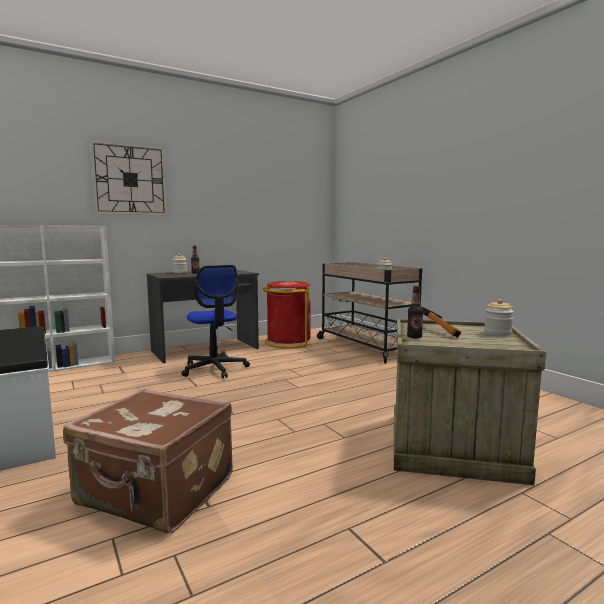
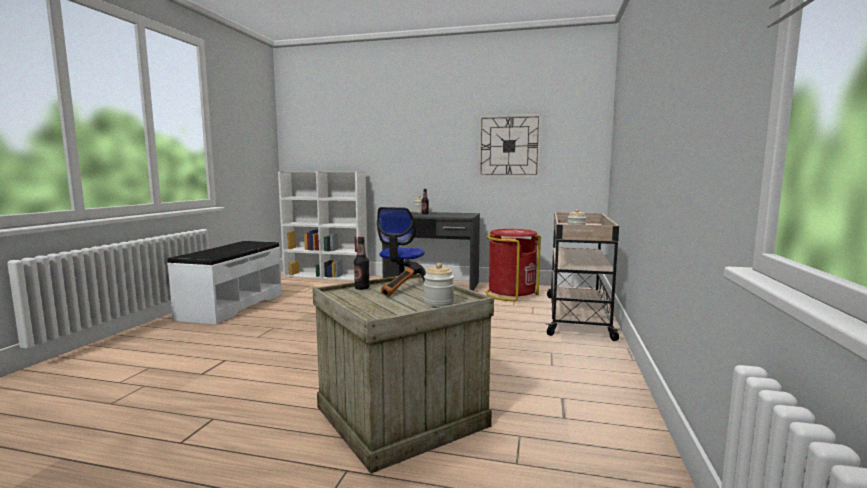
camera: 45 degrees right, 0 degrees up
brown suitcase [63,389,233,533] -> none
wall clock [90,140,167,215] -> wall clock moved to [478,114,541,177]

